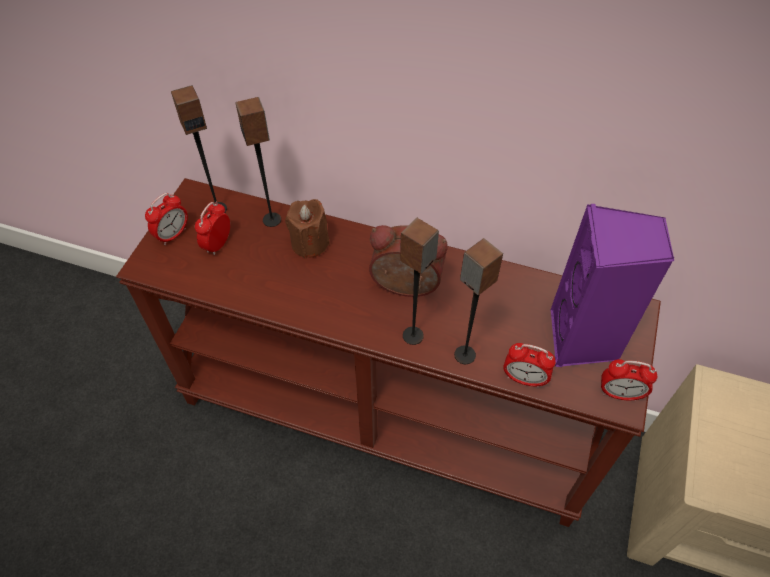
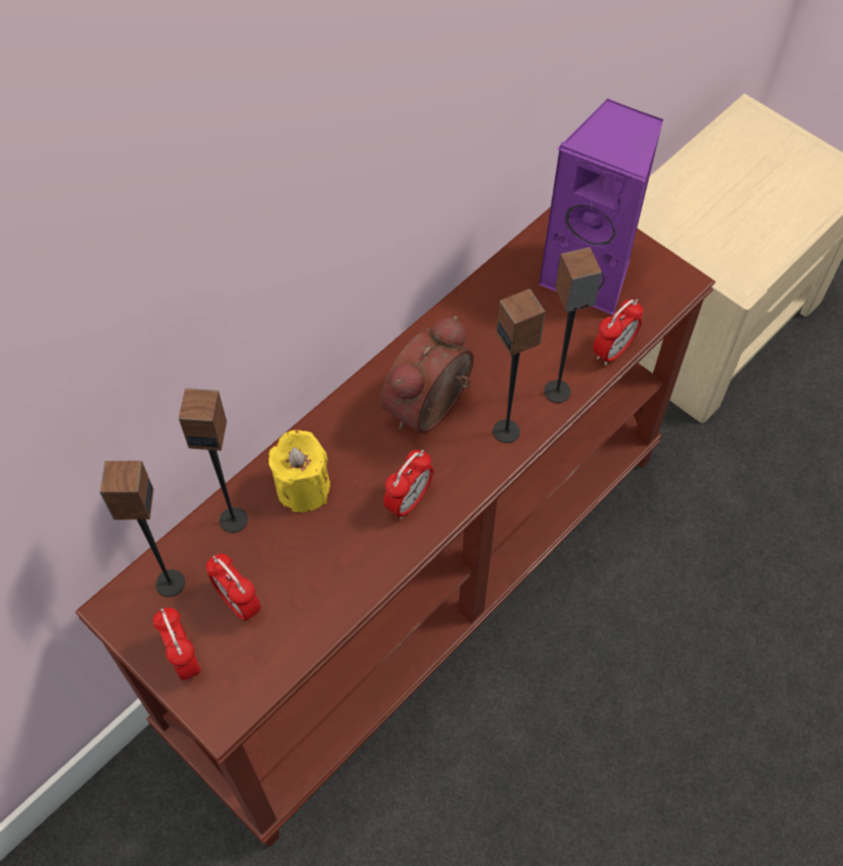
camera: 65 degrees left, 5 degrees up
brown candle [285,199,330,259] -> yellow candle [269,430,331,512]
alarm clock [601,359,657,401] -> alarm clock moved to [384,450,433,519]

